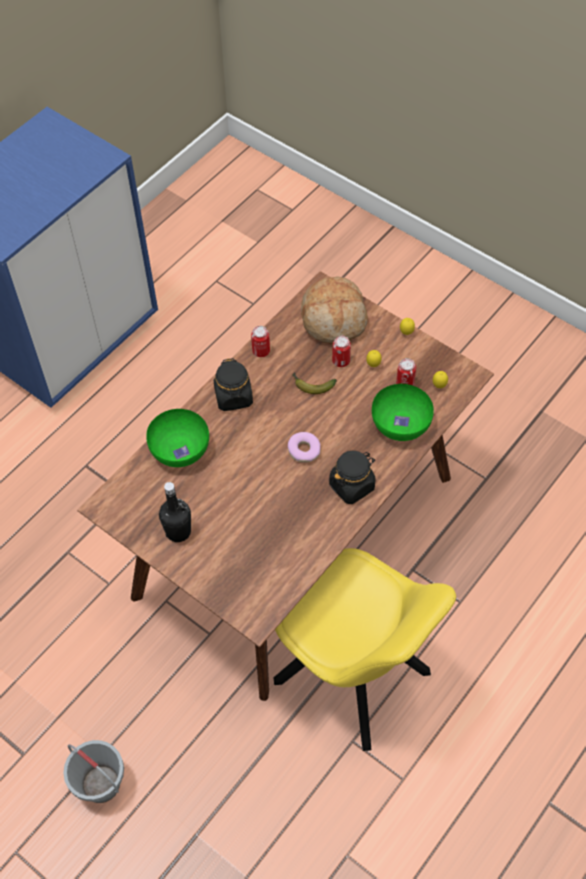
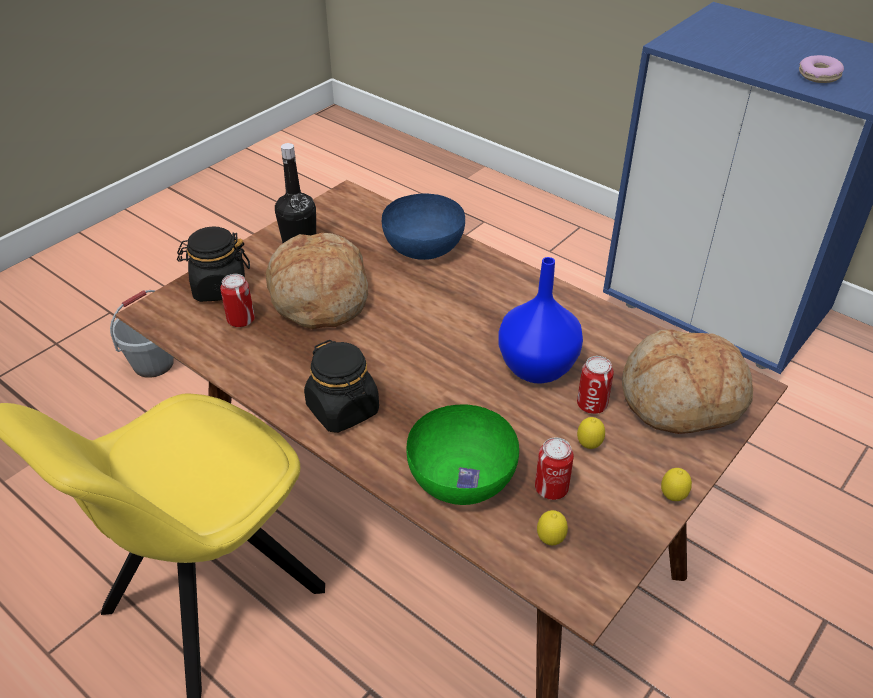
camera: 90 degrees right, 15 degrees down
green bowl [146,409,209,467] -> blue bowl [382,194,465,260]
black jar [214,358,253,411] -> black jar moved to [177,226,250,302]
can [251,326,270,357] -> can moved to [220,274,255,327]
donut [288,432,321,462] -> donut moved to [799,55,844,83]
banana [292,372,337,394] -> blue vase [498,257,583,383]
none -> bread [266,233,368,329]

